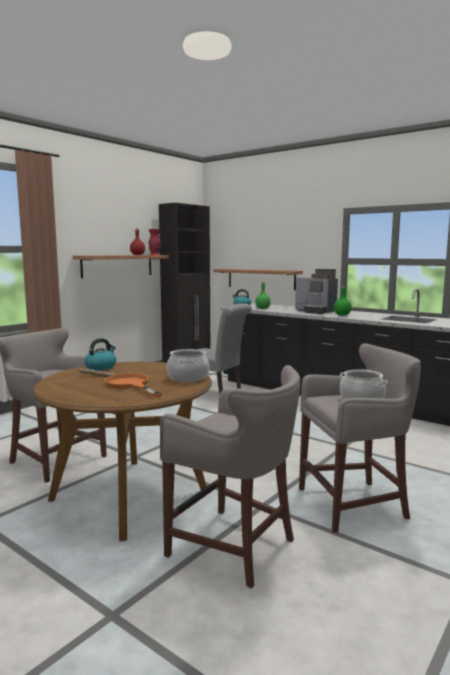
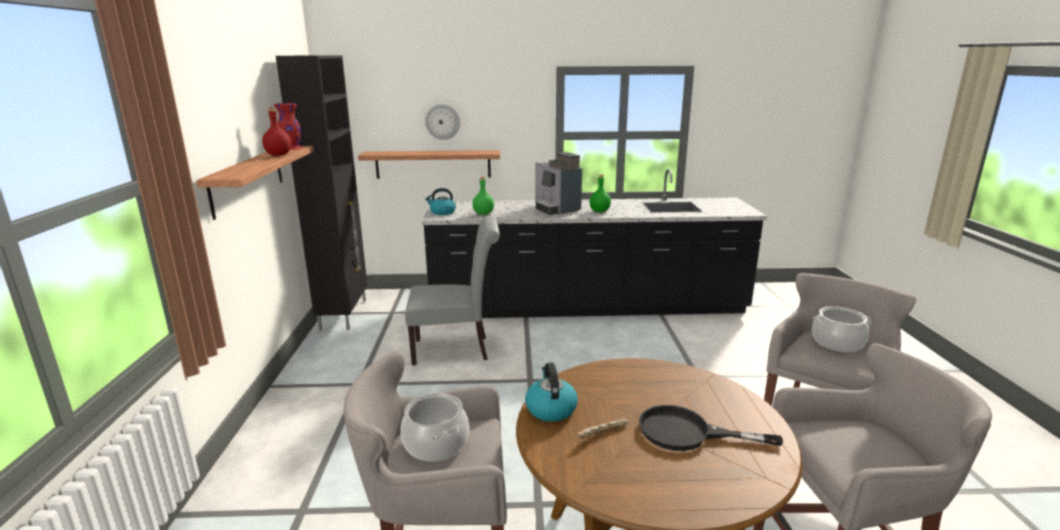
camera: 40 degrees left, 10 degrees up
orange frying pan [104,373,162,397] -> black frying pan [639,405,783,451]
cooking pot [167,349,209,382] -> cooking pot moved to [400,393,469,461]
coffee machine [295,269,338,314] -> coffee machine turned 60 degrees clockwise [535,152,582,215]
none -> wall clock [425,104,460,140]

